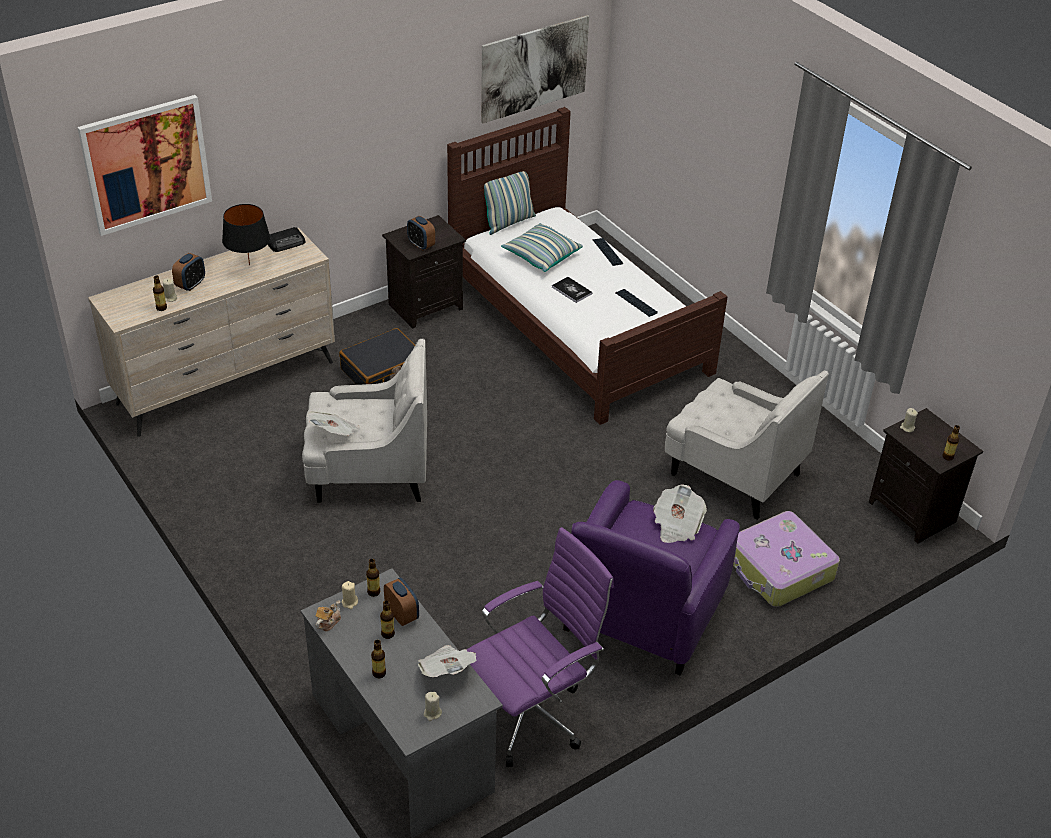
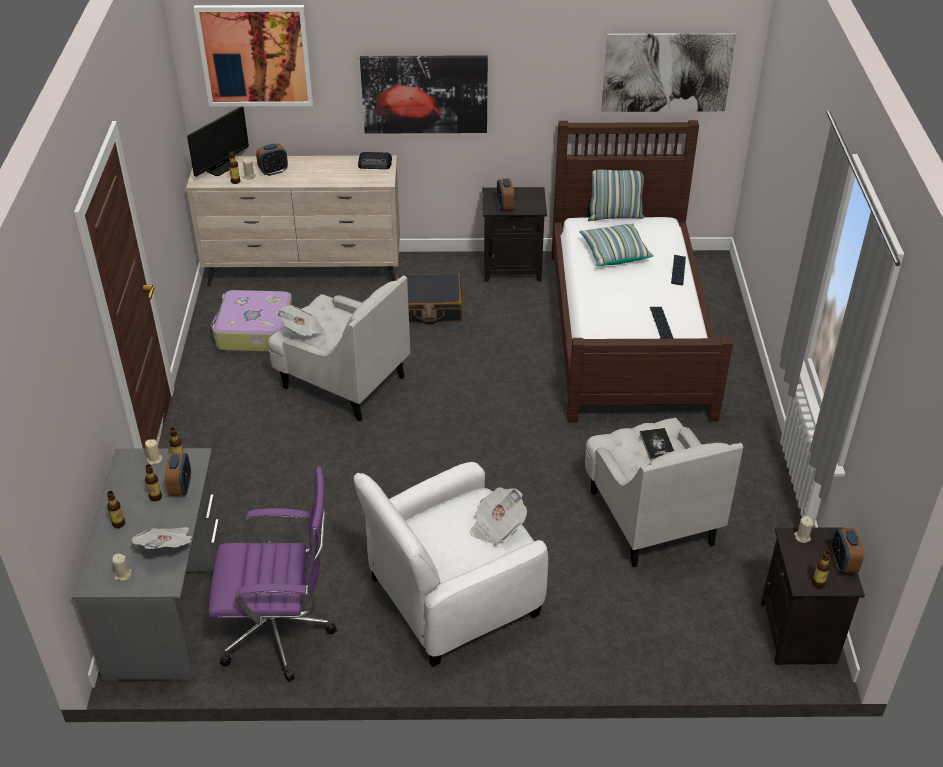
camera: 35 degrees right, 0 degrees up
black table lamp [222,204,271,265] -> none
teapot [316,600,341,631] -> none
book [552,277,592,303] -> book moved to [640,428,674,461]
purple armchair [563,480,740,675] -> white armchair [354,462,548,667]
suitcase [733,511,840,607] -> suitcase moved to [211,290,293,352]
none -> monitor [187,106,249,177]
none -> picture [360,55,488,134]
none -> alarm clock [831,528,864,573]

